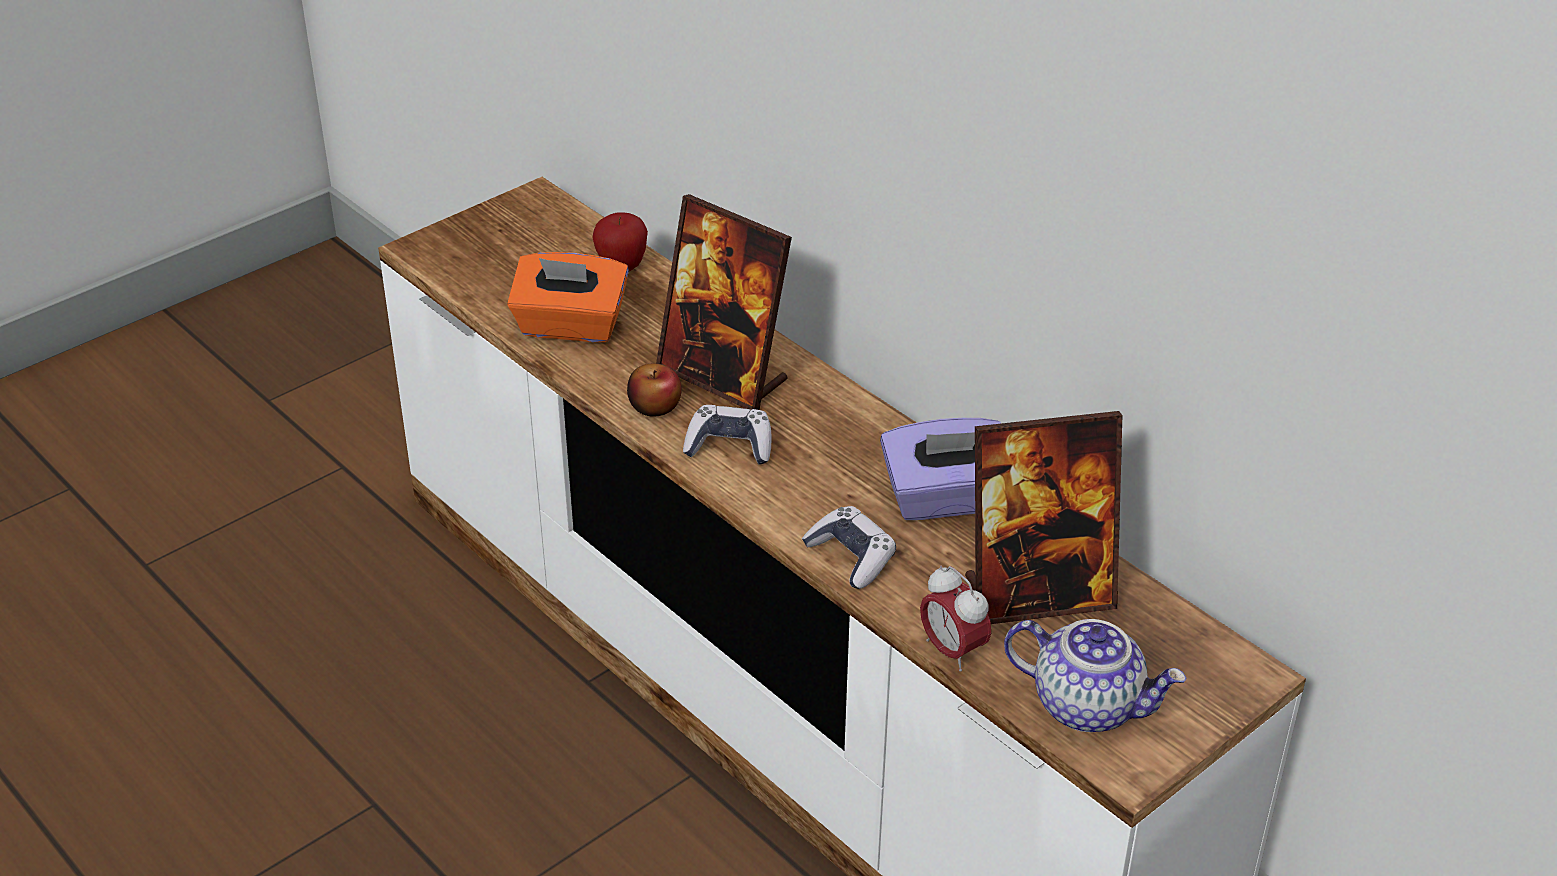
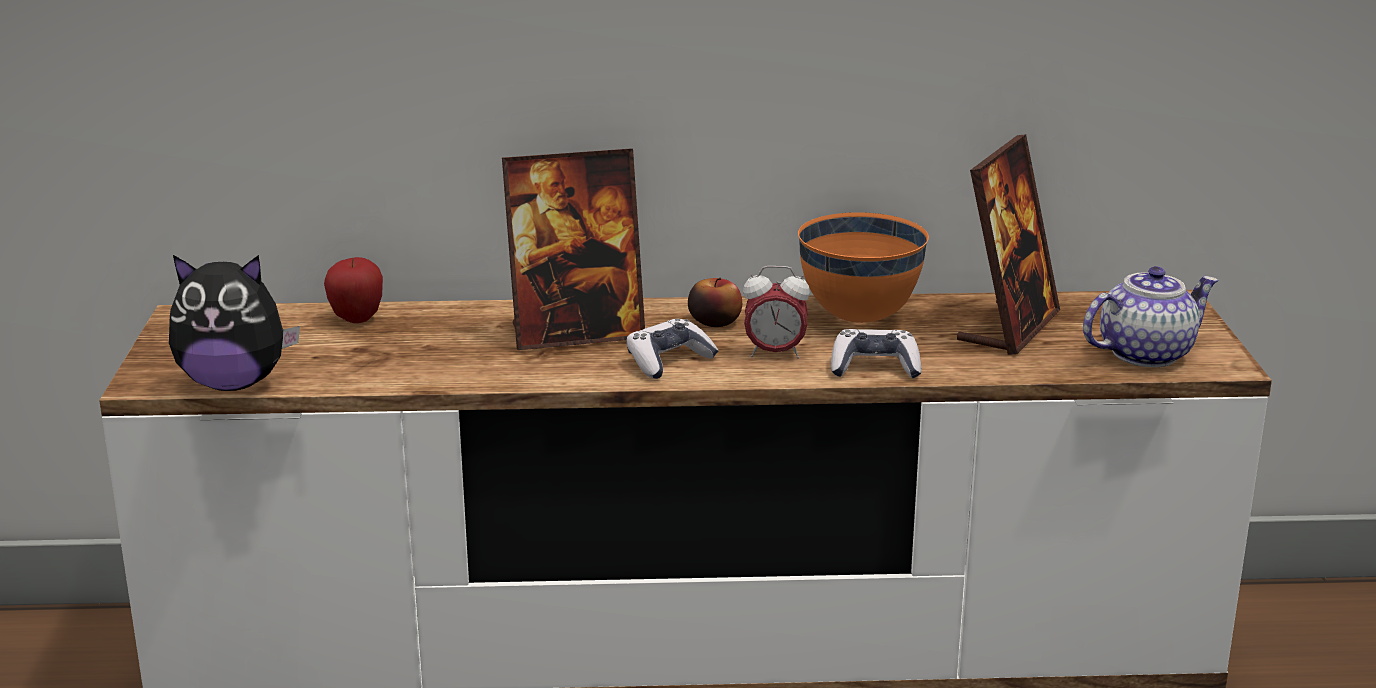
camera: 50 degrees left, 15 degrees down
orange tissue box [507,252,629,342] -> none
apple [627,363,682,416] -> apple moved to [688,278,742,327]
purple tissue box [880,418,1001,520] -> orange bowl [798,212,929,323]
alarm clock [920,565,991,672] -> alarm clock moved to [743,266,810,359]
none -> plush toy [169,255,300,391]

